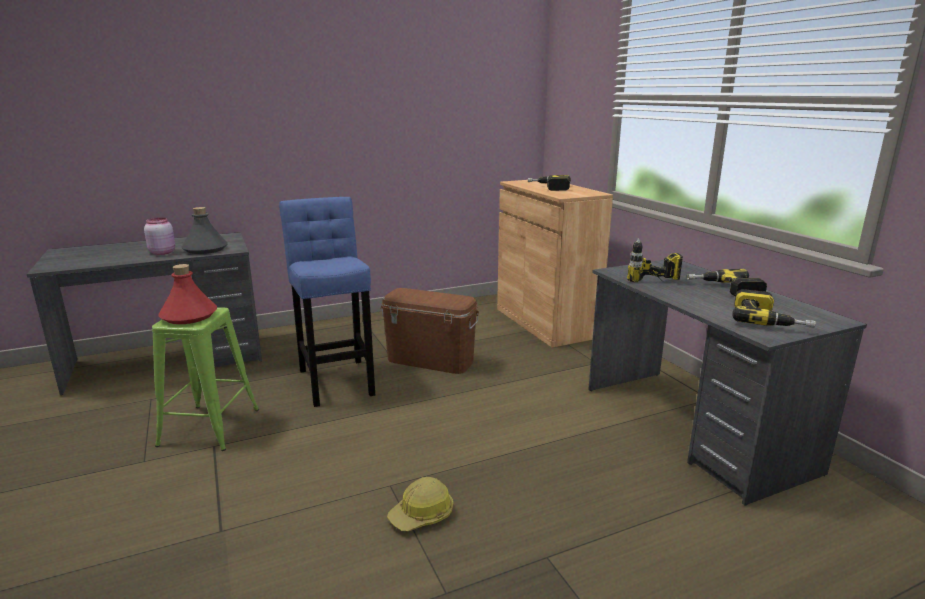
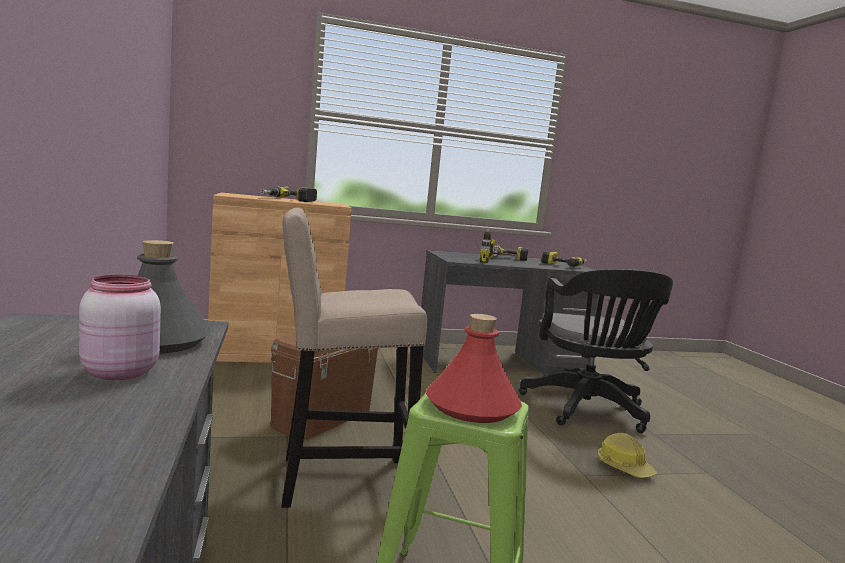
camera: 80 degrees left, 10 degrees down
blue stool [279,197,375,407] -> beige stool [282,208,427,508]
none -> black office chair [519,269,673,433]

